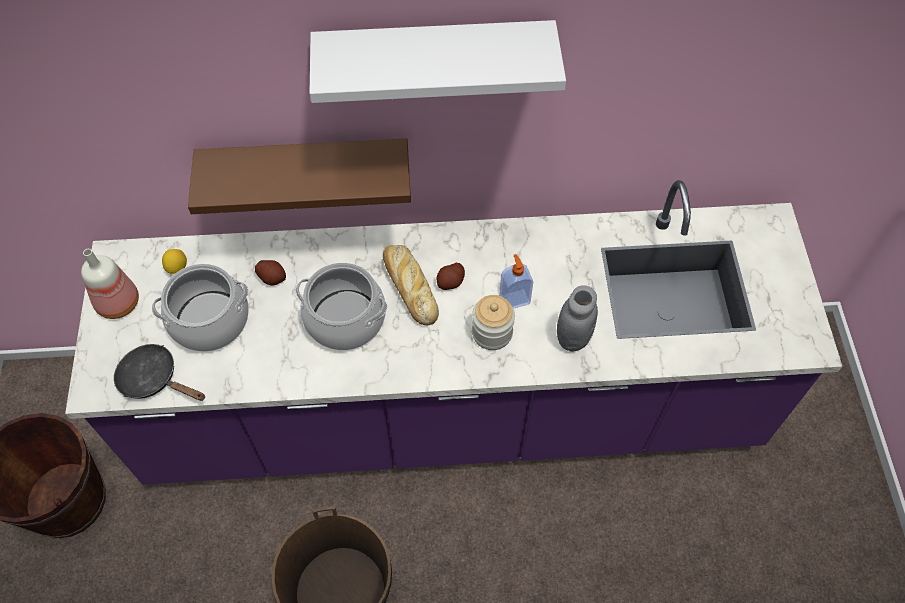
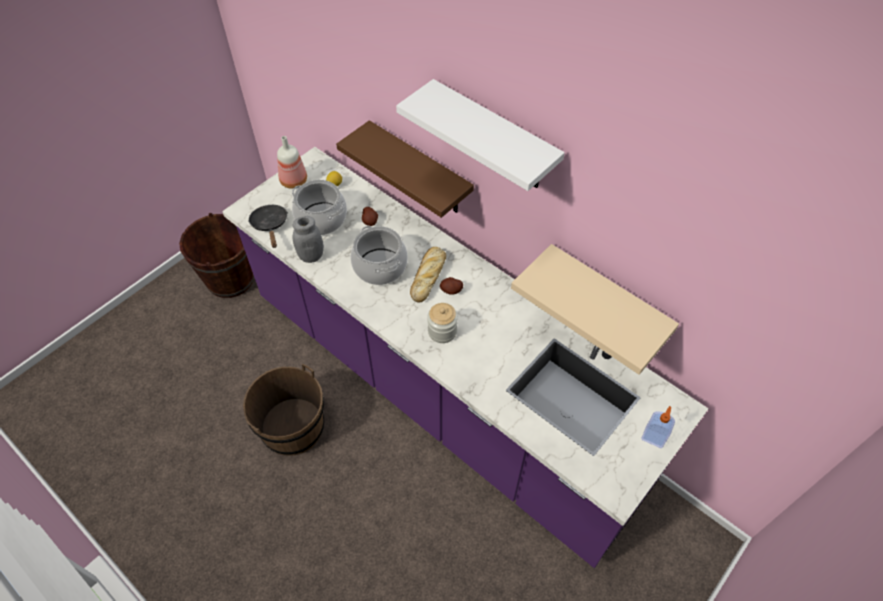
camera: 45 degrees right, 5 degrees down
soap dispenser [499,254,533,309] -> soap dispenser moved to [641,406,675,448]
grey jar [557,285,598,352] -> grey jar moved to [293,216,324,263]
none -> beige shelf [511,244,679,375]

